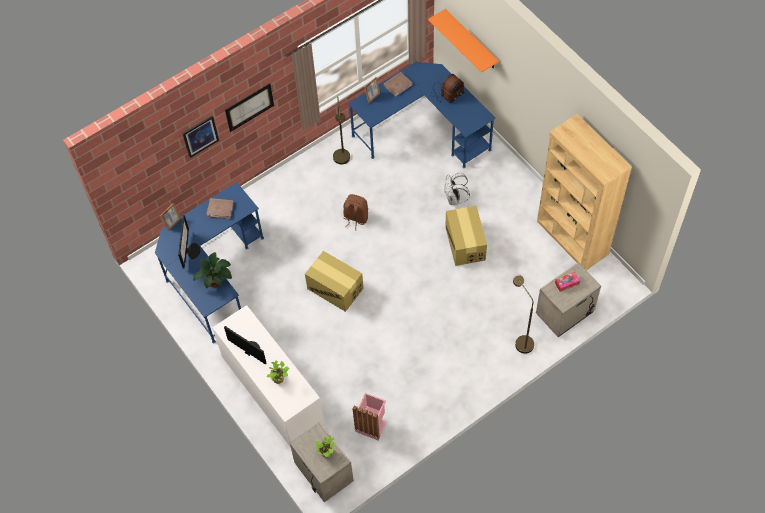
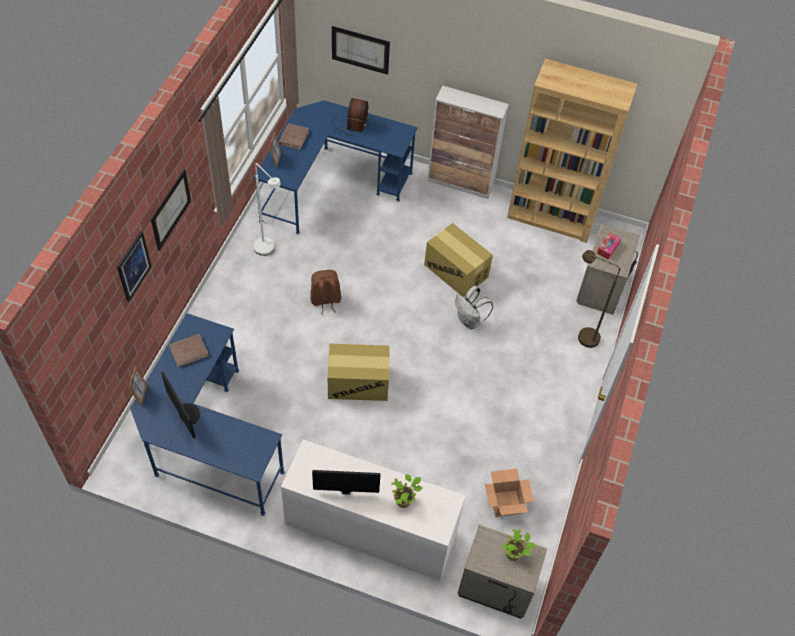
camera: 40 degrees left, 5 degrees down
potted plant [193,252,232,288] -> none
brown floor lamp [333,97,350,164] -> white floor lamp [253,163,281,256]
pink trash can [352,393,387,440] -> cardboard box [485,469,534,517]
orange shelf [428,9,499,73] -> picture [332,26,390,75]
white backpack [445,173,470,205] -> white backpack moved to [455,286,493,330]
none -> cabinet [427,86,509,199]

